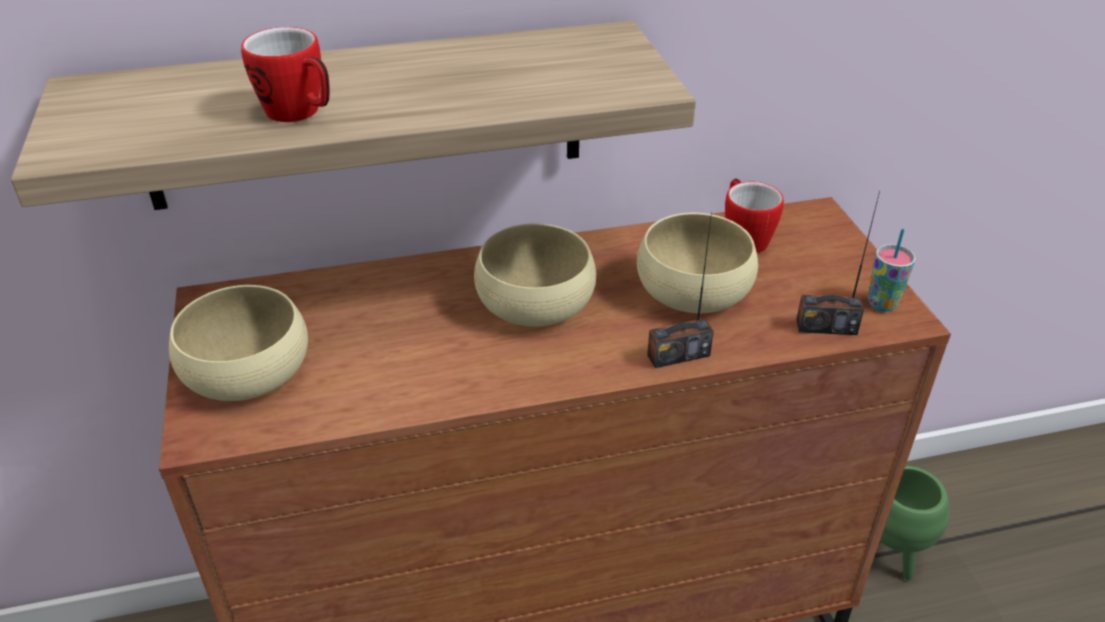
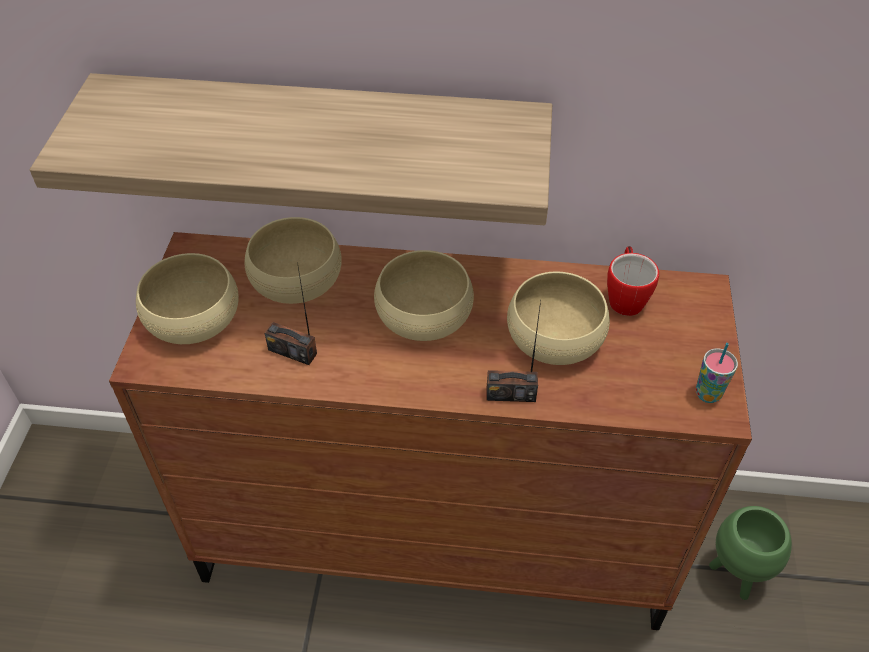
camera: 20 degrees right, 10 degrees up
mug [241,27,330,122] -> none
radio [796,191,880,335] -> radio moved to [265,262,317,365]
none -> beige bowl [244,217,342,304]

